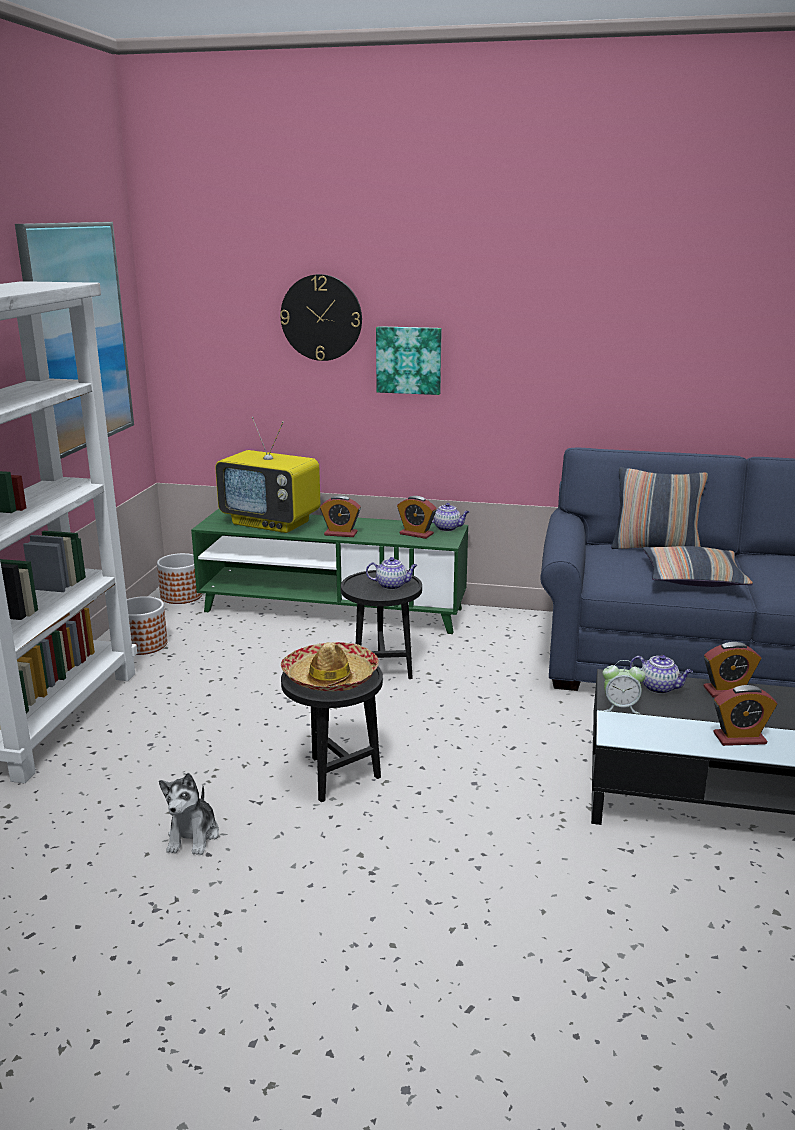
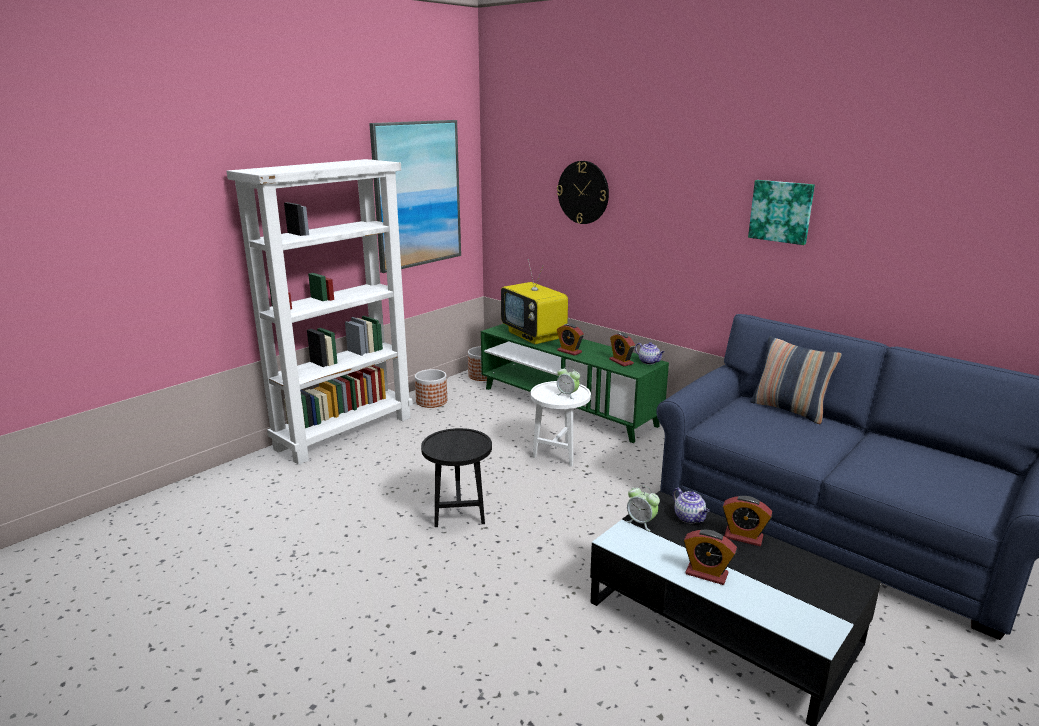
camera: 30 degrees right, 0 degrees up
plush toy [159,773,219,855] -> none
hat [281,642,379,691] -> none
black side table [341,570,422,679] -> white side table [531,381,591,467]
teapot [366,557,418,590] -> alarm clock [556,366,580,399]
picture [376,326,442,395] -> picture moved to [748,180,815,245]
pillow [643,546,753,587] -> none

